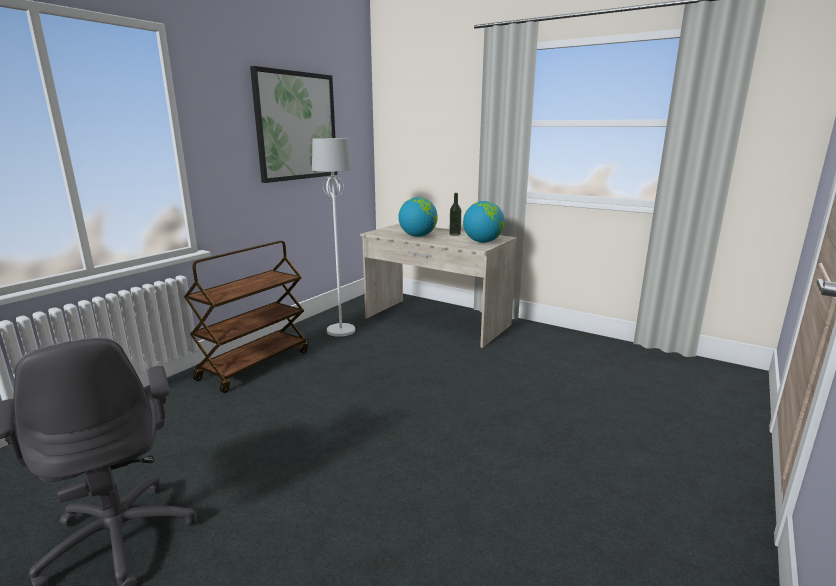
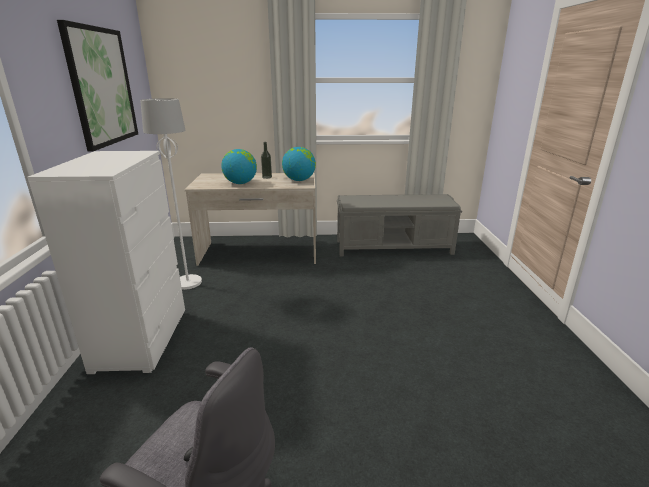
camera: 35 degrees left, 5 degrees up
brown cart [184,241,308,393] -> white dresser [27,151,185,374]
none -> grey bench [337,194,462,256]

